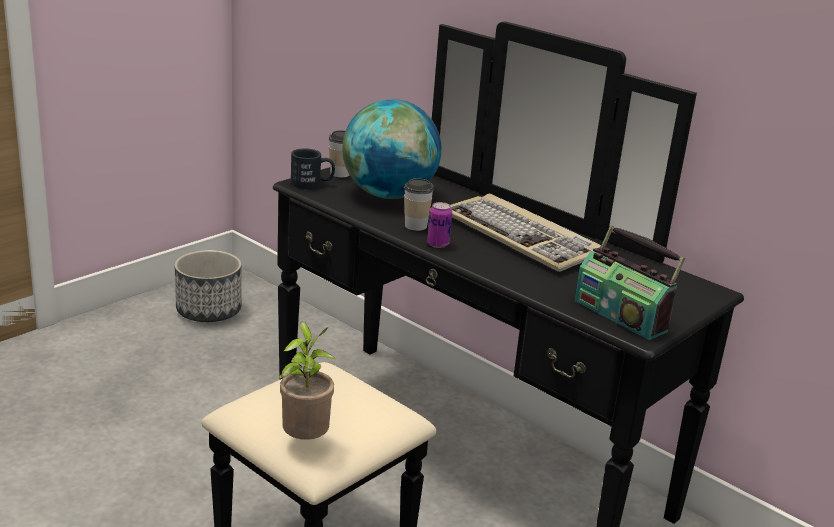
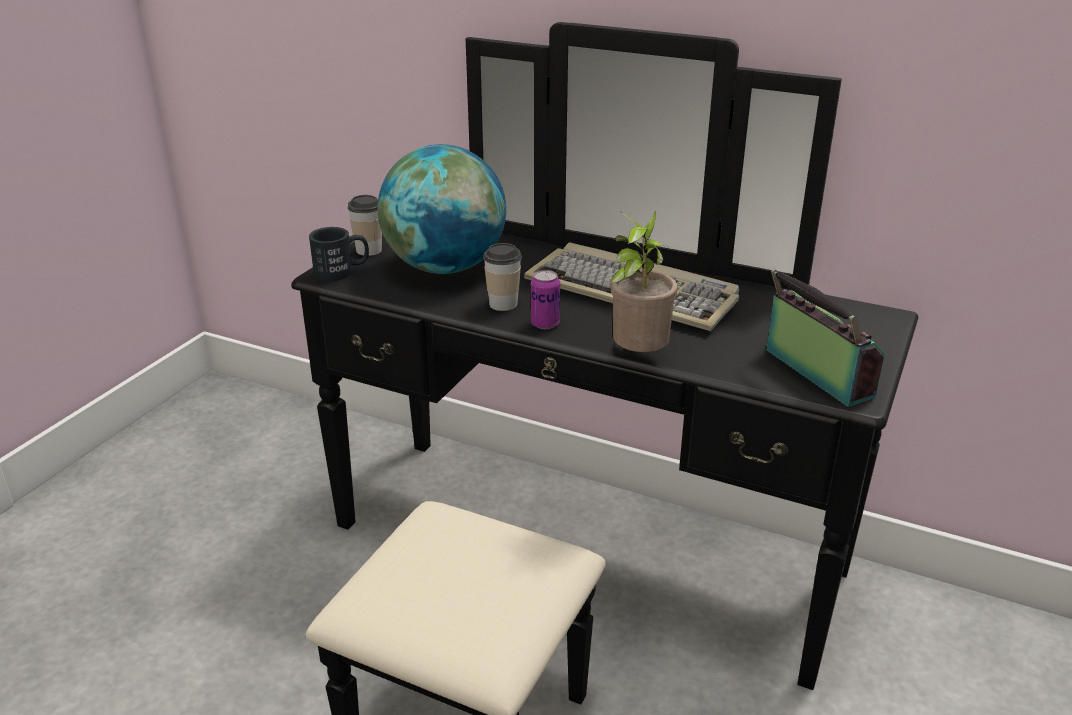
camera: 15 degrees left, 5 degrees up
planter [175,250,242,322] -> none
potted plant [279,322,335,440] -> potted plant moved to [610,211,678,352]
radio [574,225,685,340] -> radio turned 150 degrees counterclockwise [766,269,885,407]

